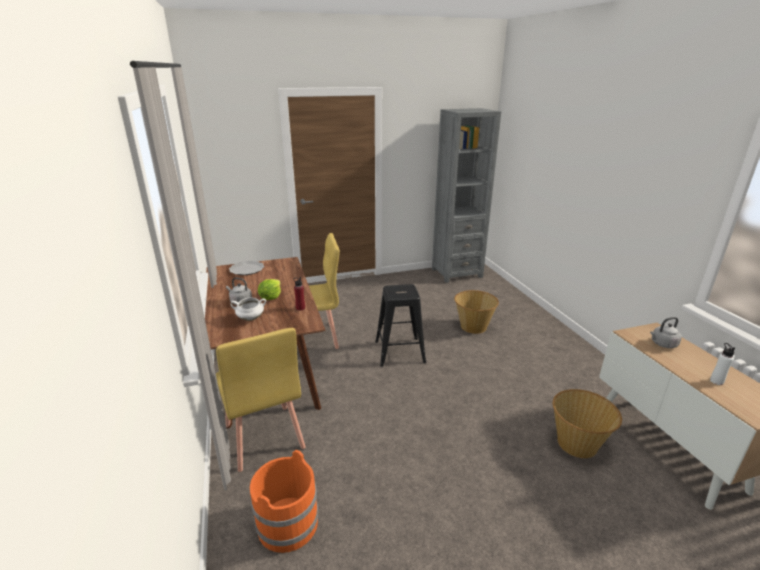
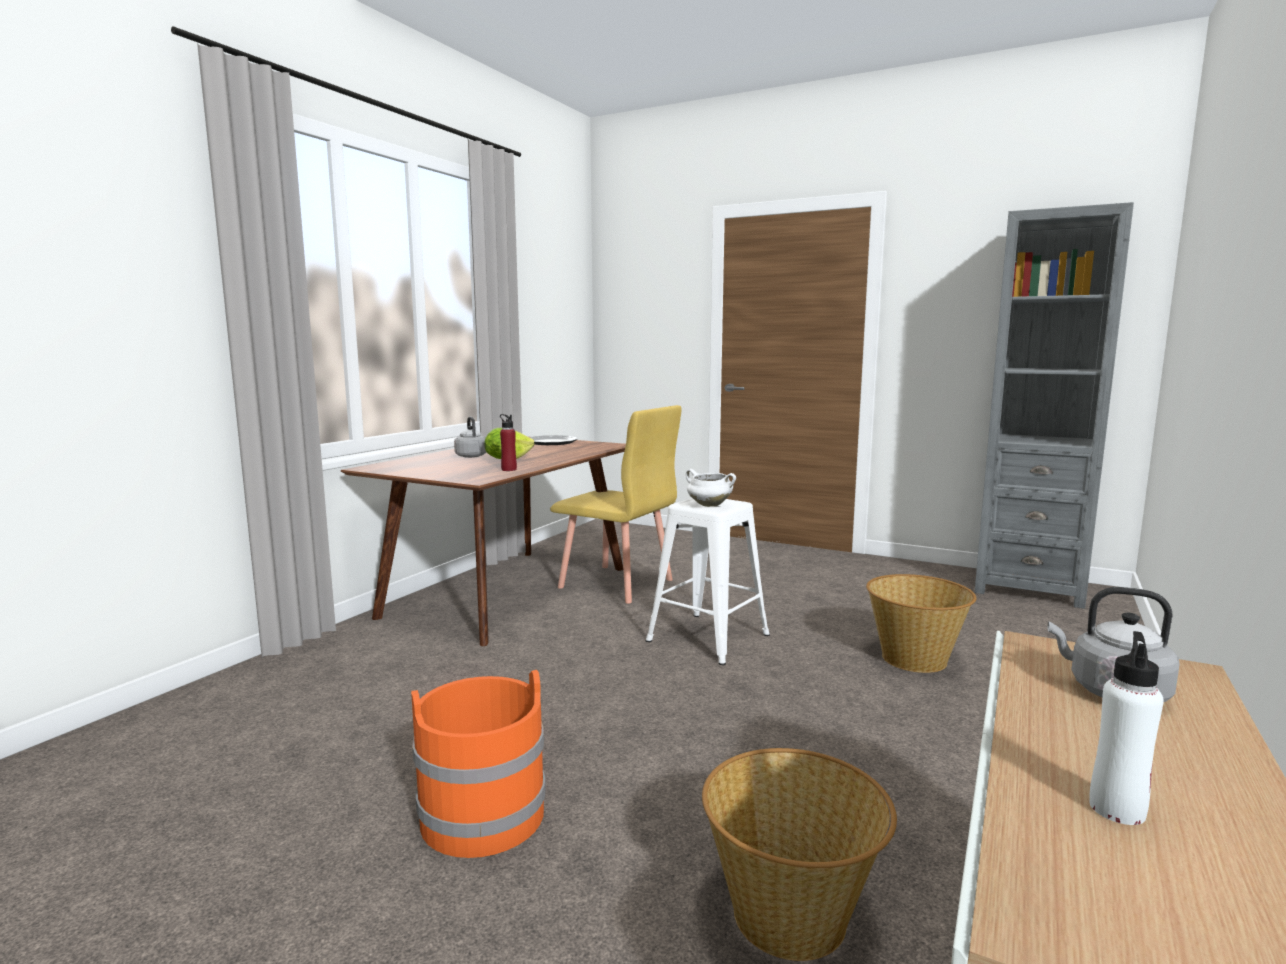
camera: 45 degrees right, 15 degrees down
yellow chair [216,328,306,472] -> none
white cooking pot [230,297,266,321] -> white cooking pot moved to [686,469,736,507]
orange bucket [250,450,318,553] -> orange bucket moved to [411,670,546,858]
black stool [375,284,427,367] -> white stool [646,498,770,665]

